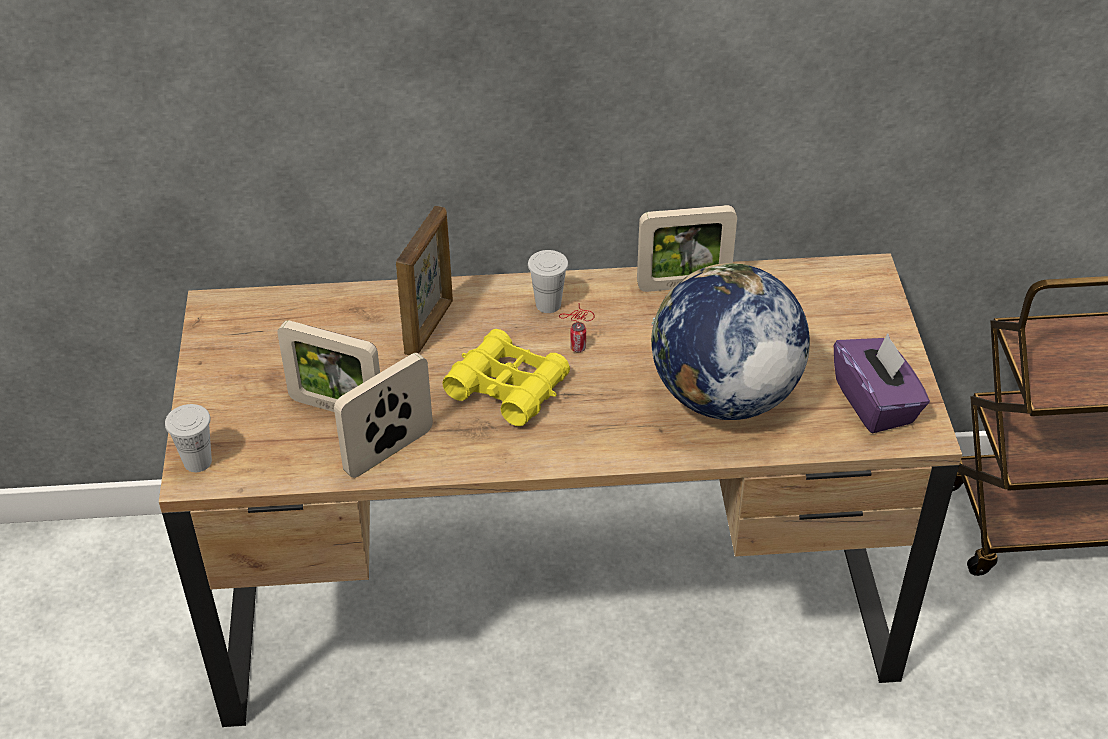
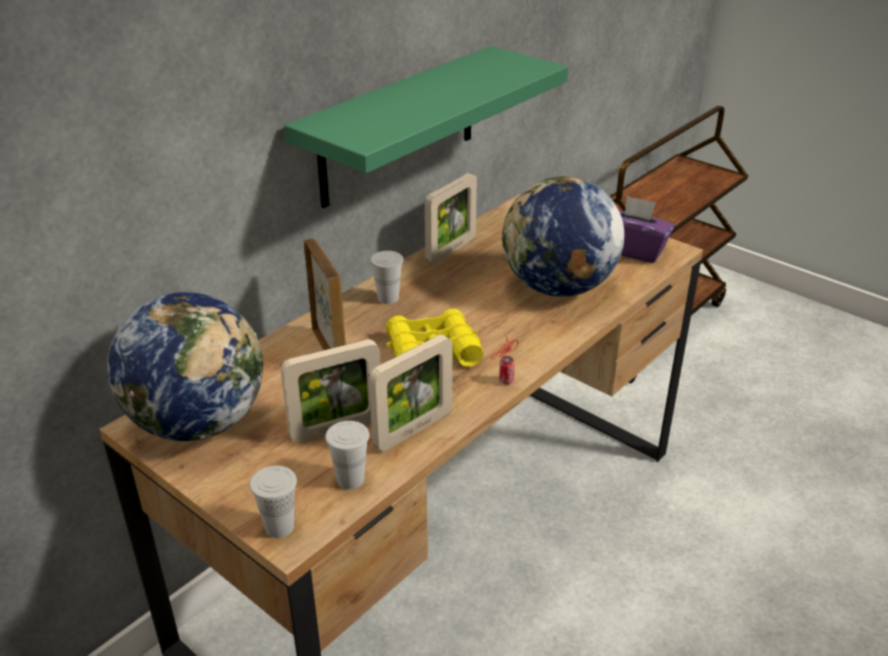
camera: 45 degrees left, 10 degrees down
picture frame [334,353,433,478] -> picture frame turned 135 degrees counterclockwise [369,334,452,451]
can [559,305,595,352] -> can moved to [491,337,518,385]
none -> globe [107,292,263,441]
none -> green shelf [284,46,568,208]
none -> white cup [325,421,369,489]

